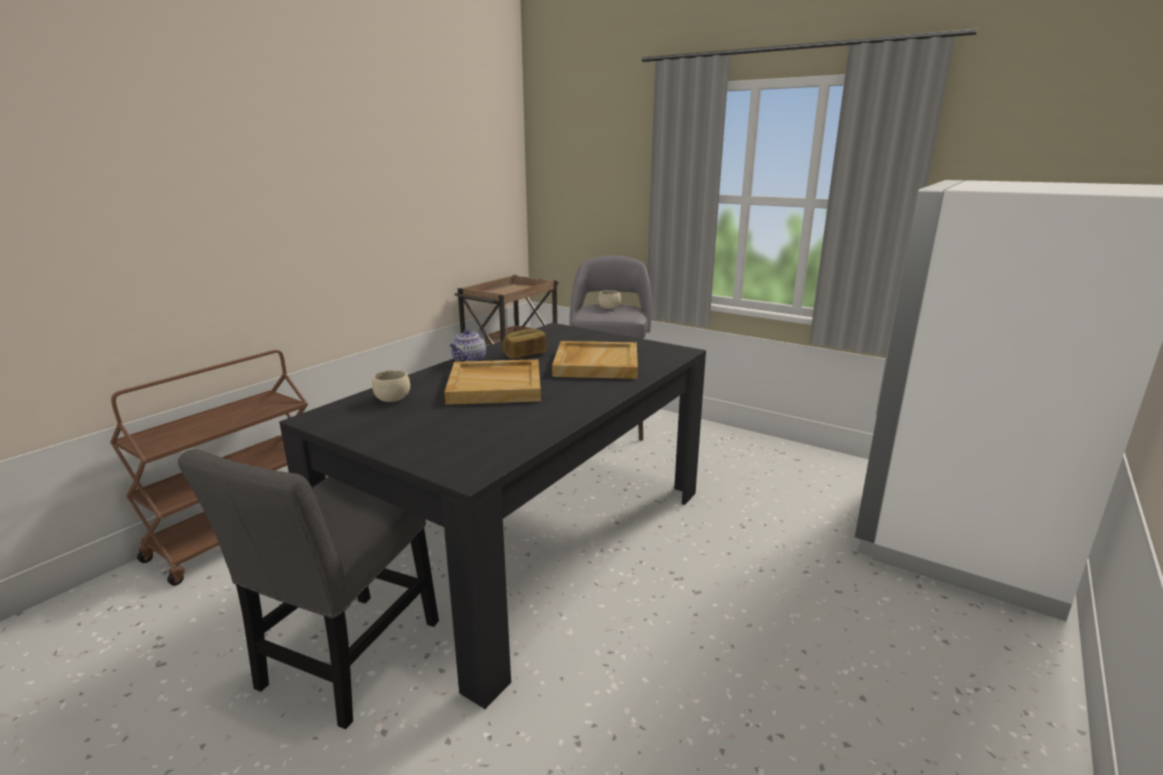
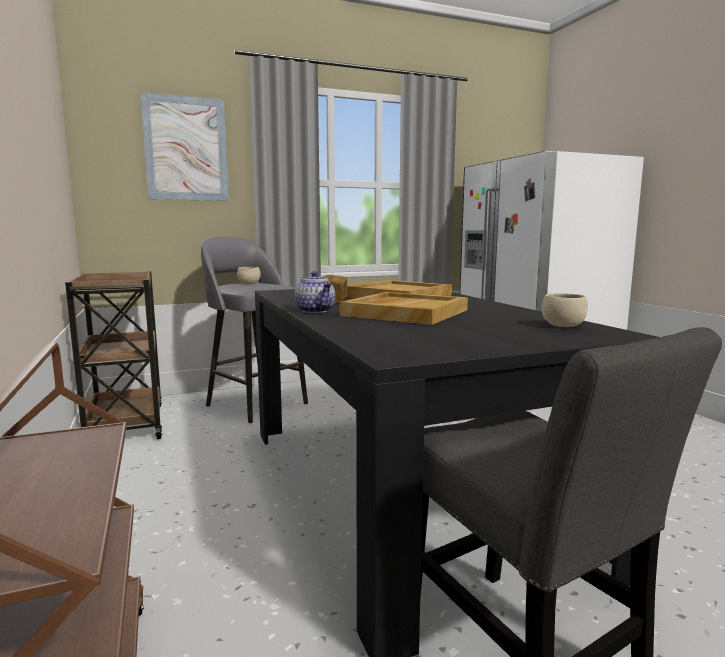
camera: 55 degrees left, 10 degrees down
beige bowl [372,370,410,402] -> beige bowl moved to [541,293,588,327]
none -> picture [140,92,229,201]

